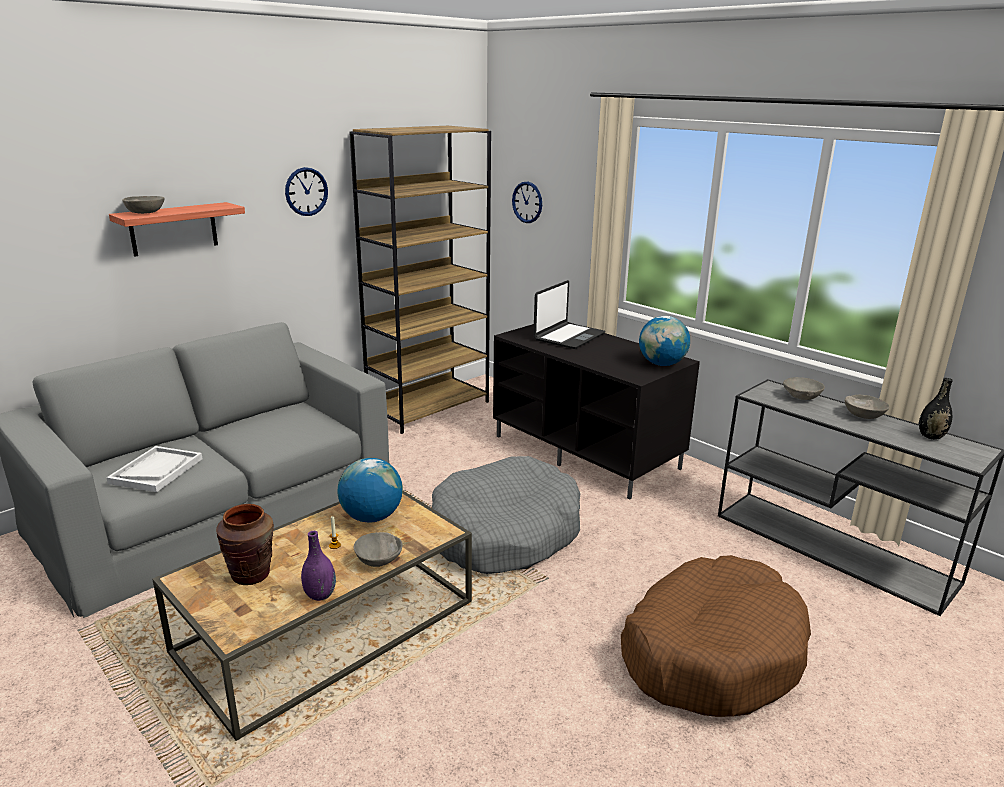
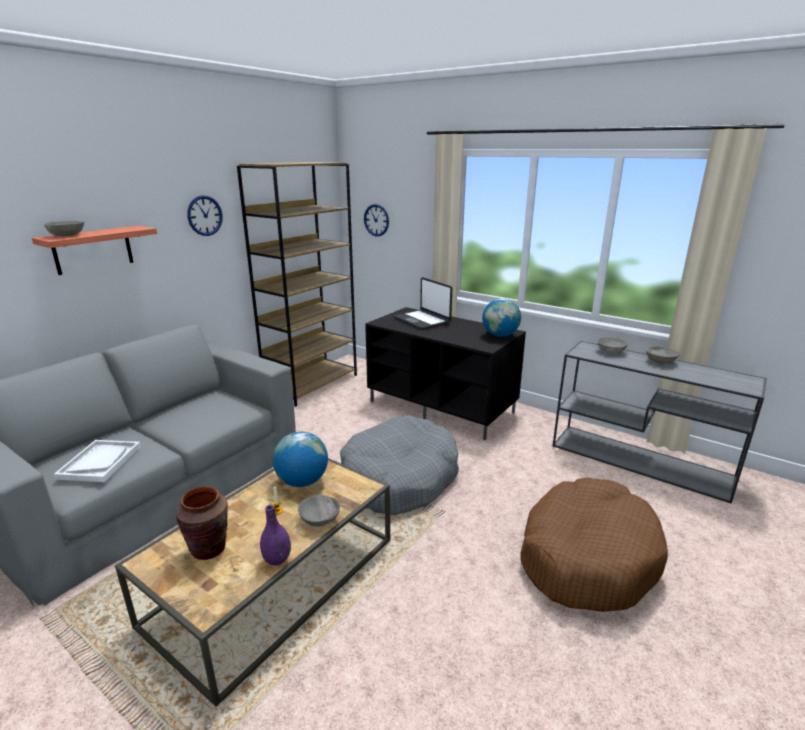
camera: 10 degrees left, 0 degrees up
laptop [533,280,605,349] -> laptop turned 120 degrees clockwise [394,277,452,329]
black vase [919,378,953,440] -> none

